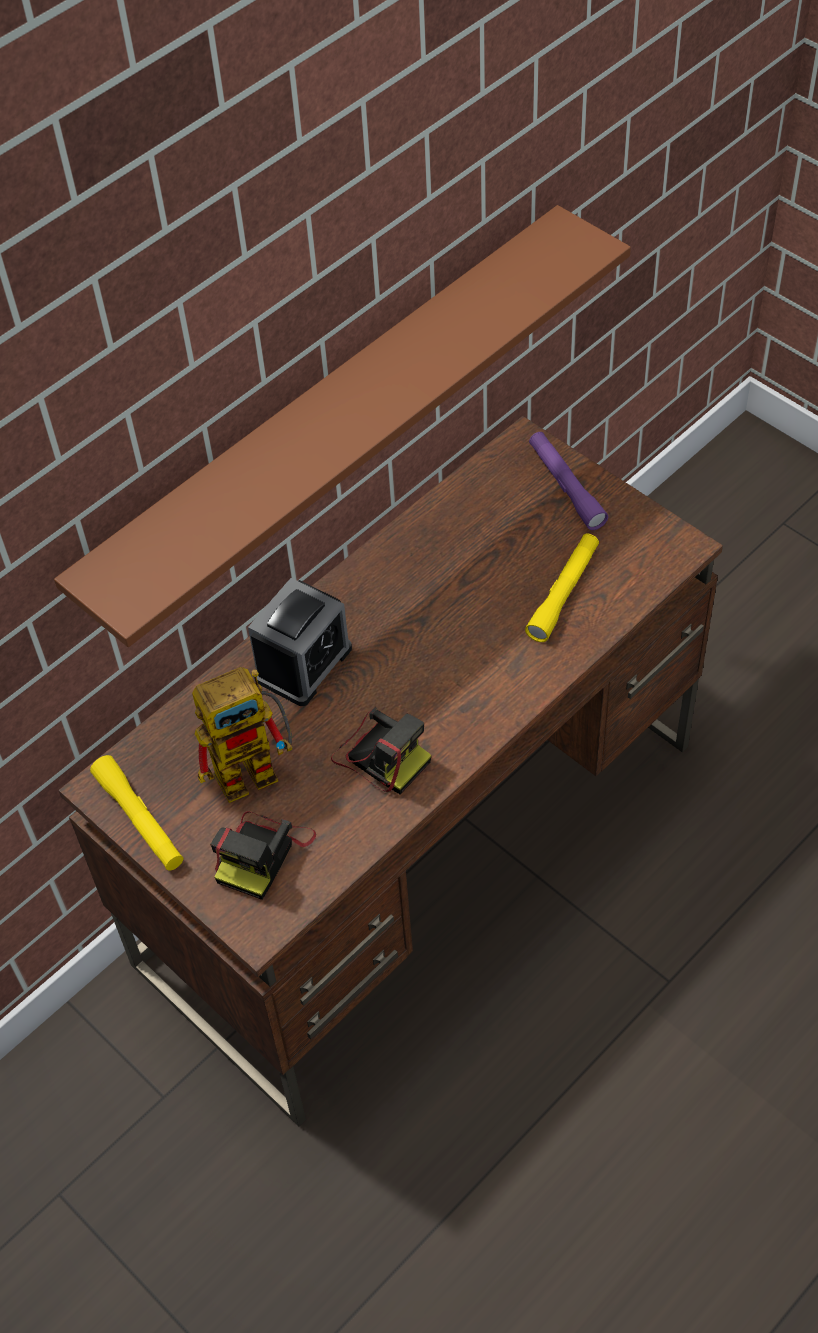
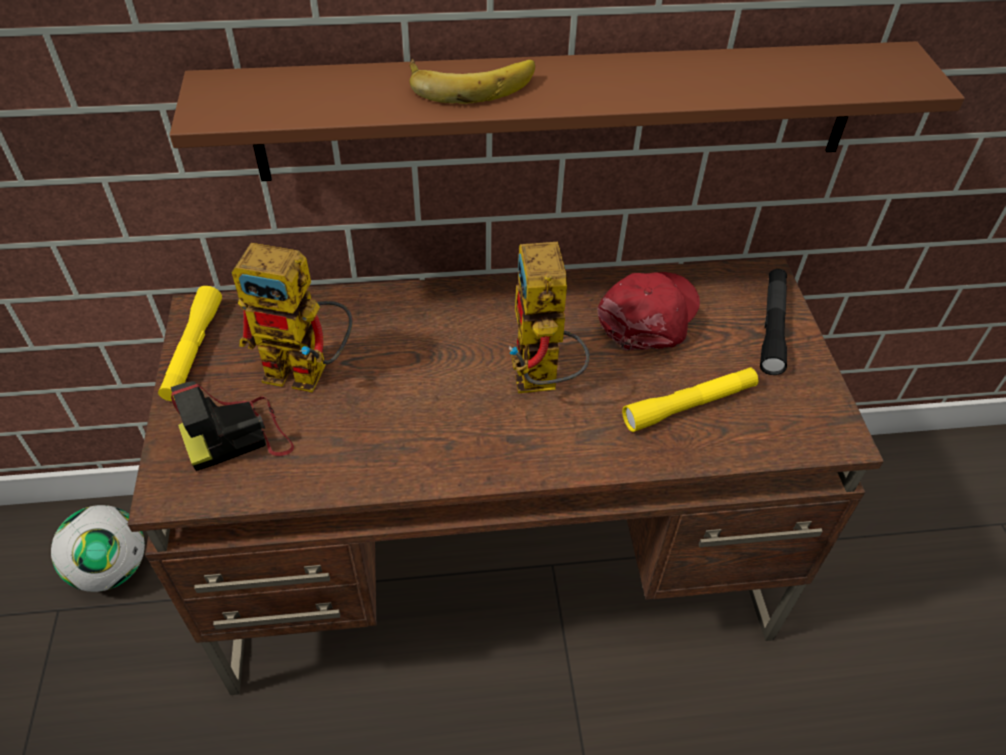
camera: 35 degrees right, 5 degrees down
alarm clock [248,578,352,706] -> none
camera [331,707,431,795] -> none
purple flashlight [529,432,608,530] -> black flashlight [760,269,787,375]
none -> football [51,505,145,592]
none -> banana [409,58,535,104]
none -> toy robot [509,242,590,393]
none -> red cap [597,272,700,351]

